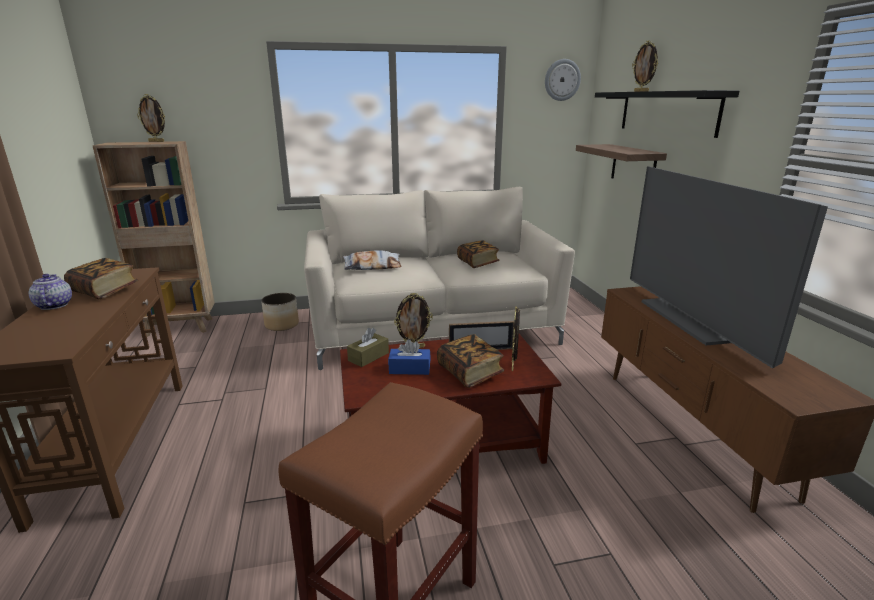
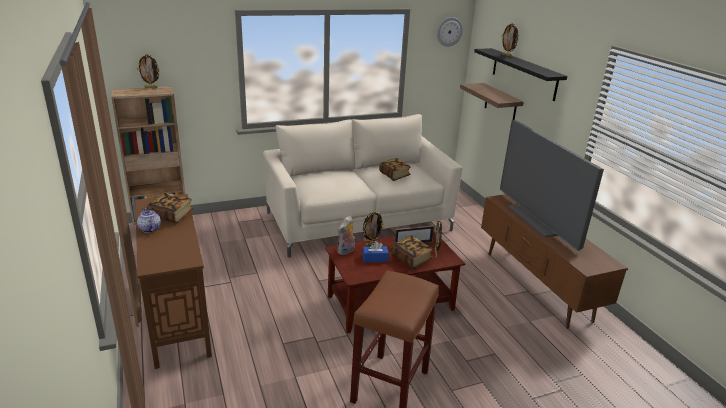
camera: 10 degrees left, 5 degrees up
planter [261,293,299,331] -> none
pillow [343,250,402,270] -> none
brown tissue box [347,328,389,367] -> plush toy [337,216,355,255]

